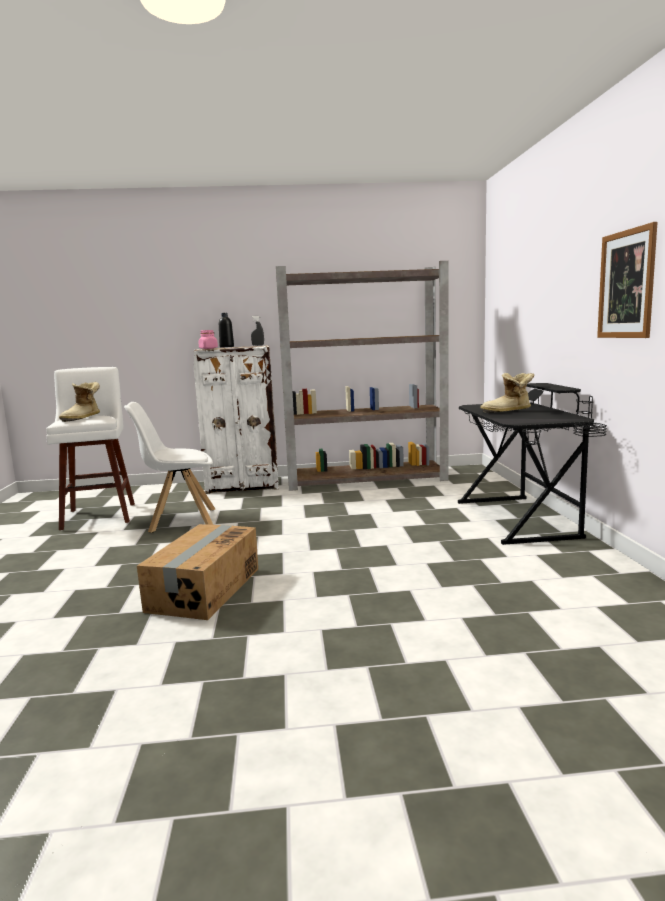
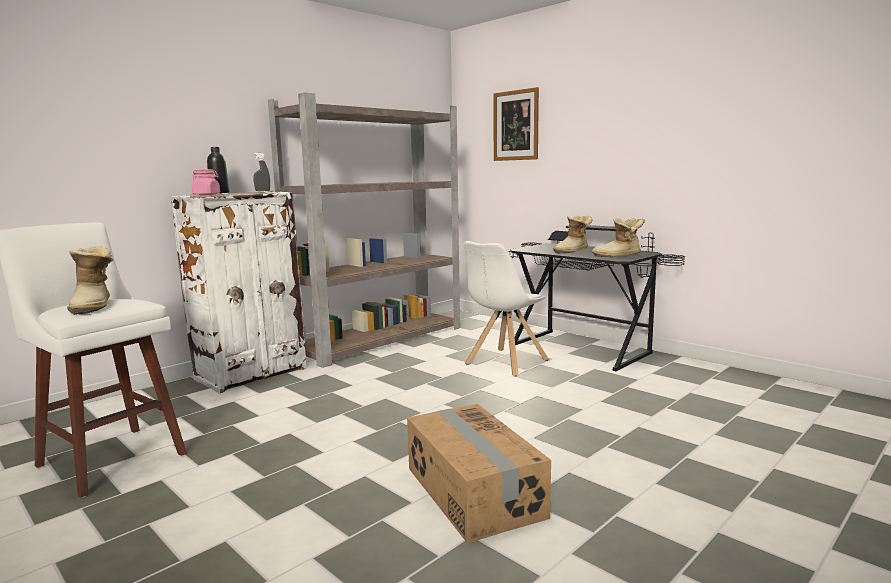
camera: 40 degrees left, 0 degrees up
white chair [124,402,215,533] -> white chair moved to [464,241,549,376]
picture [597,222,658,338] -> picture moved to [493,87,539,161]
none -> boot [591,218,645,257]

